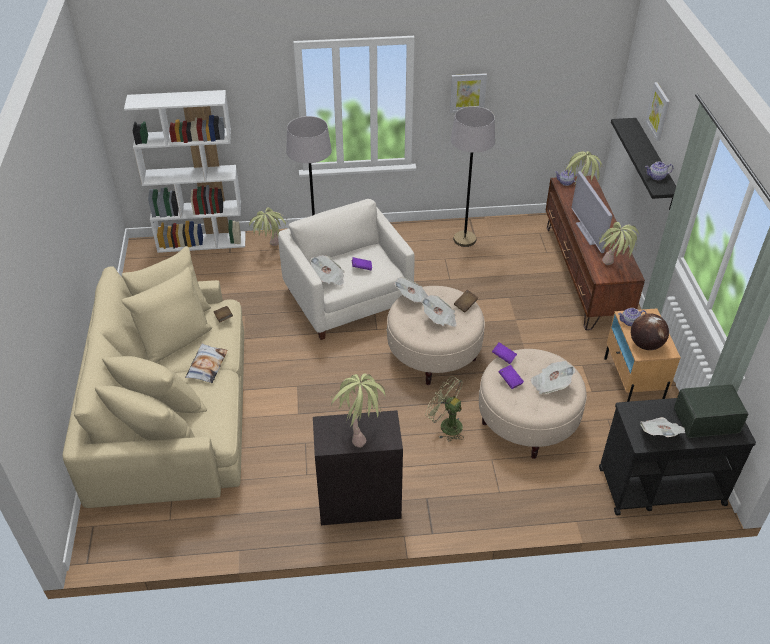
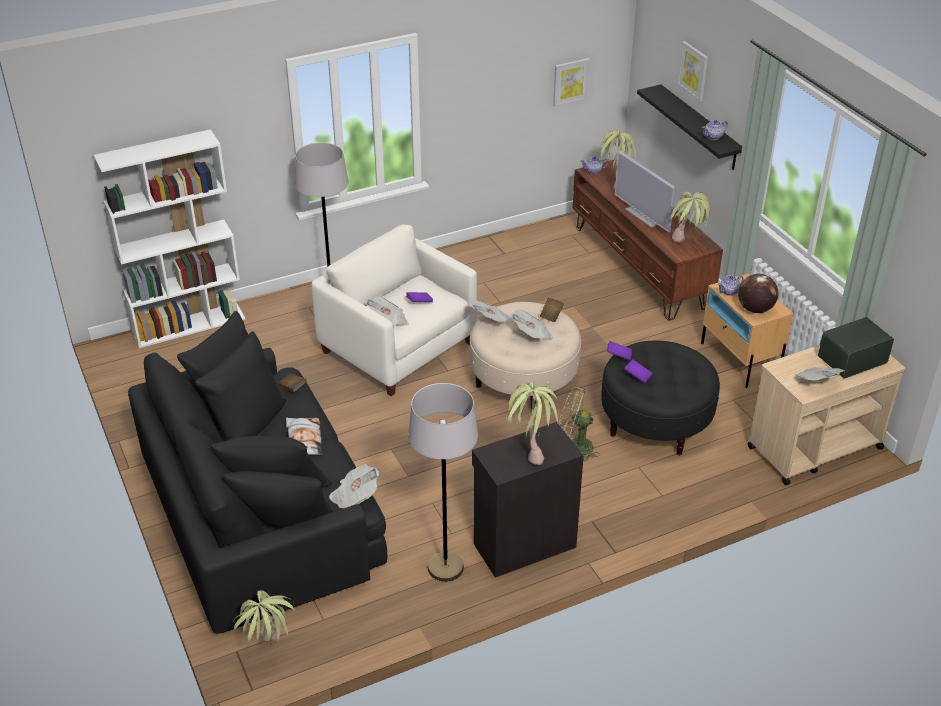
camera: 20 degrees left, 5 degrees down
beige sofa [63,246,244,508] -> black sofa [128,311,387,634]
potted plant [249,207,286,246] -> potted plant moved to [233,590,295,643]
picture [450,73,487,113] -> picture moved to [553,58,590,107]
grey floor lamp [451,106,495,247] -> grey floor lamp moved to [408,383,478,582]
beige ottoman [479,349,587,459] -> black ottoman [601,341,720,455]
newspaper [530,361,575,394] -> newspaper moved to [329,464,379,508]
black cart [599,398,756,515] -> beige cart [747,345,905,485]

